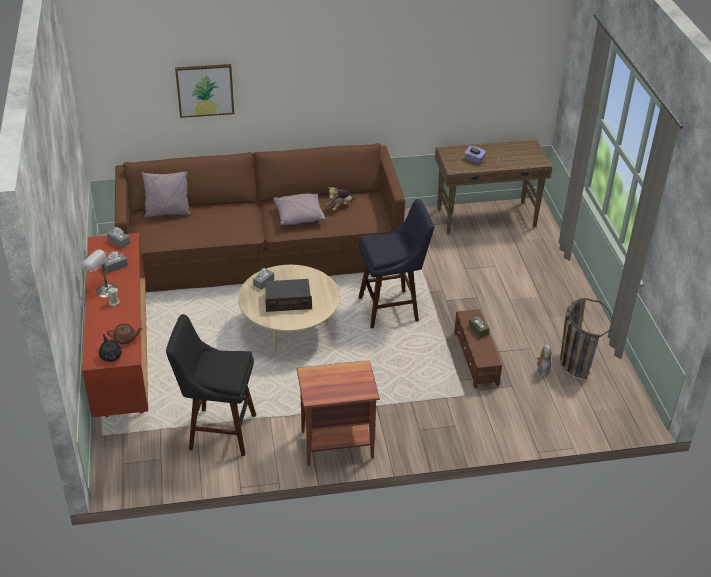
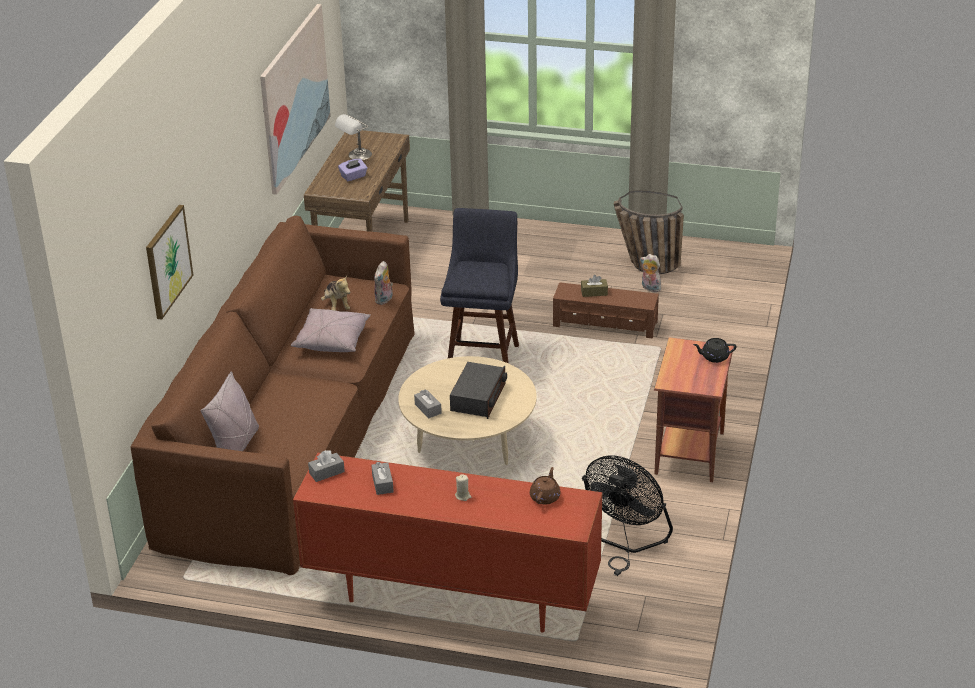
camera: 65 degrees left, 5 degrees down
white table lamp [81,249,118,298] -> white table lamp moved to [335,114,372,160]
black teapot [99,334,122,362] -> black teapot moved to [693,338,737,363]
black stool [166,314,256,456] -> black fan [582,455,673,576]
none -> picture [260,4,331,195]
none -> plush toy [374,261,393,305]

